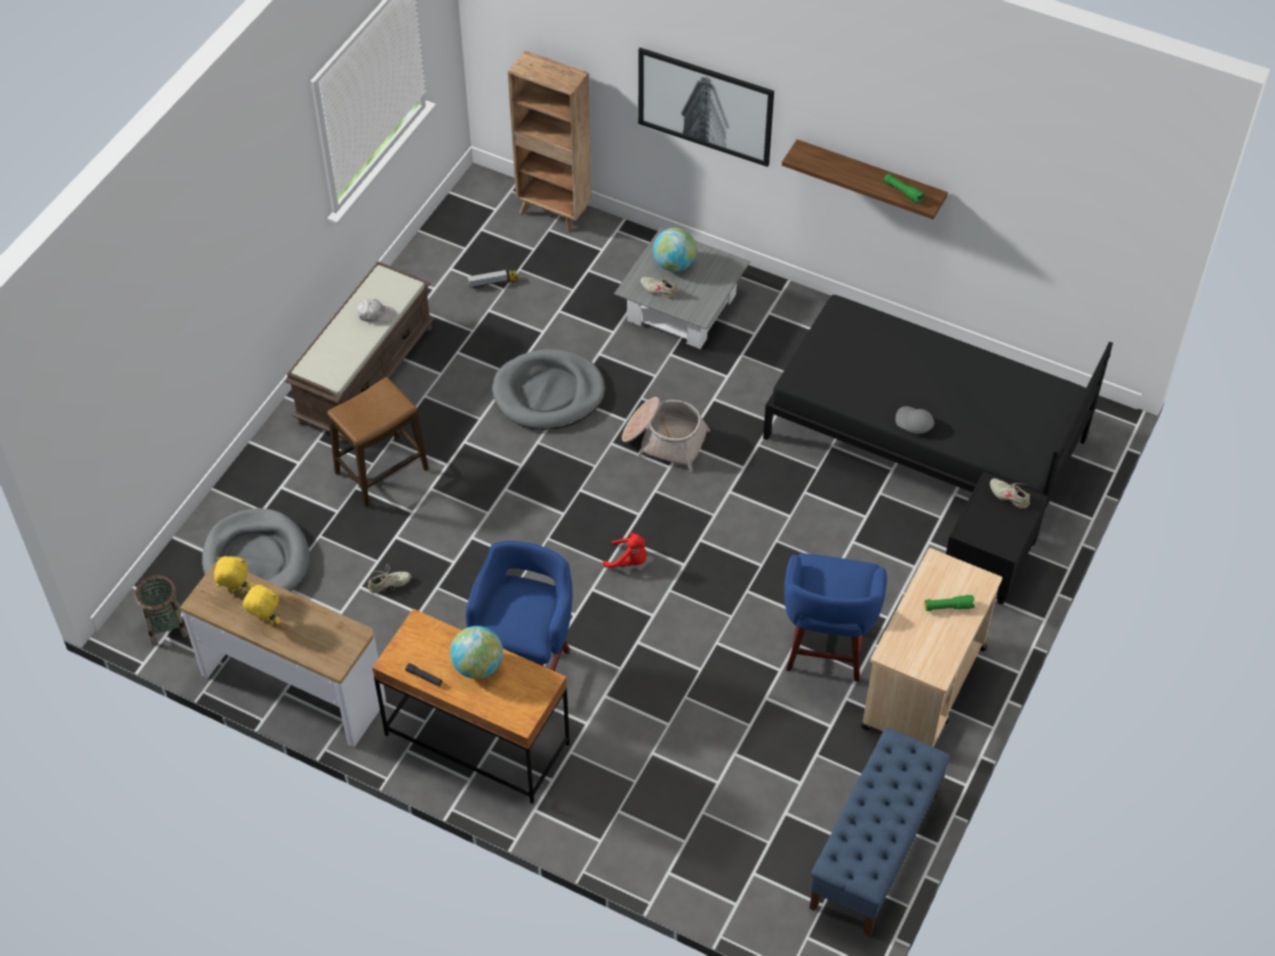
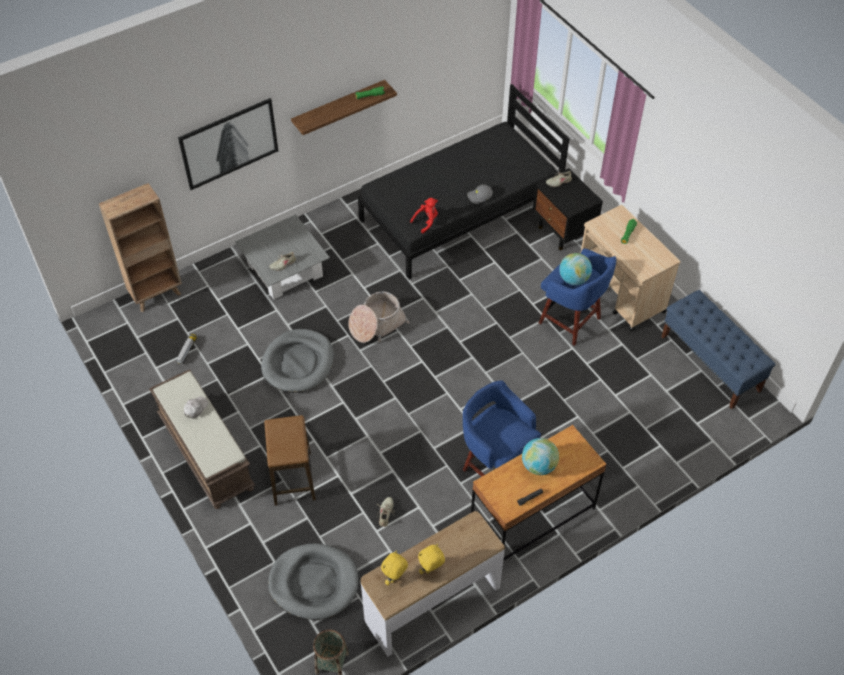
camera: 60 degrees left, 0 degrees up
red plush toy [603,533,647,568] -> red plush toy moved to [410,198,438,233]
globe [653,228,697,272] -> globe moved to [559,253,592,285]

